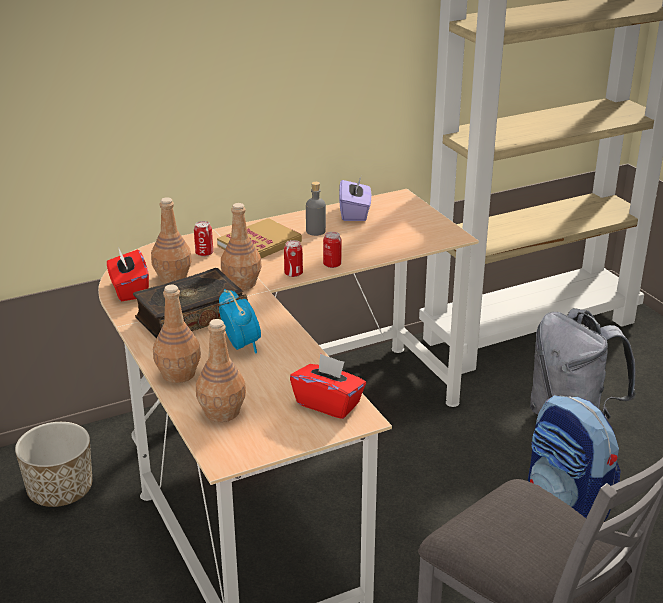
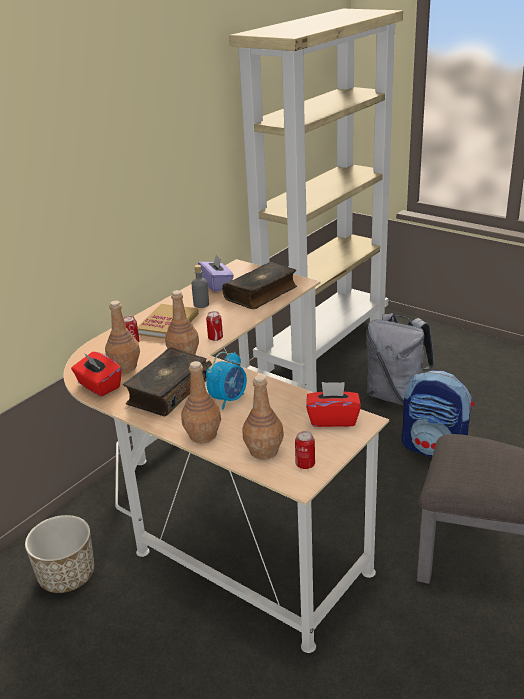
camera: 25 degrees left, 0 degrees up
alarm clock [219,289,261,354] -> alarm clock turned 90 degrees clockwise [206,352,247,409]
can [323,232,342,268] -> can moved to [295,431,315,469]
none -> book [222,262,297,309]

